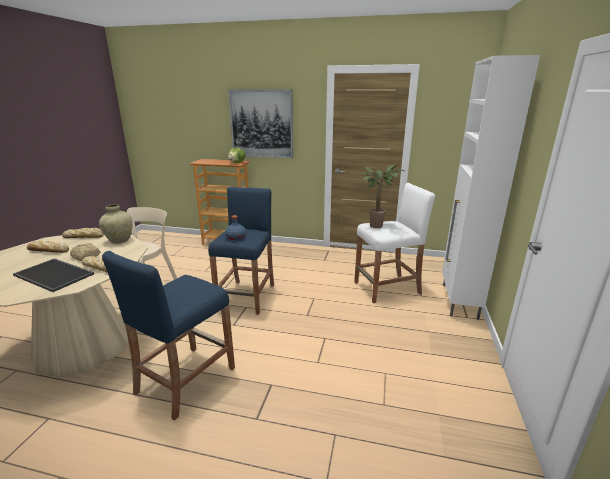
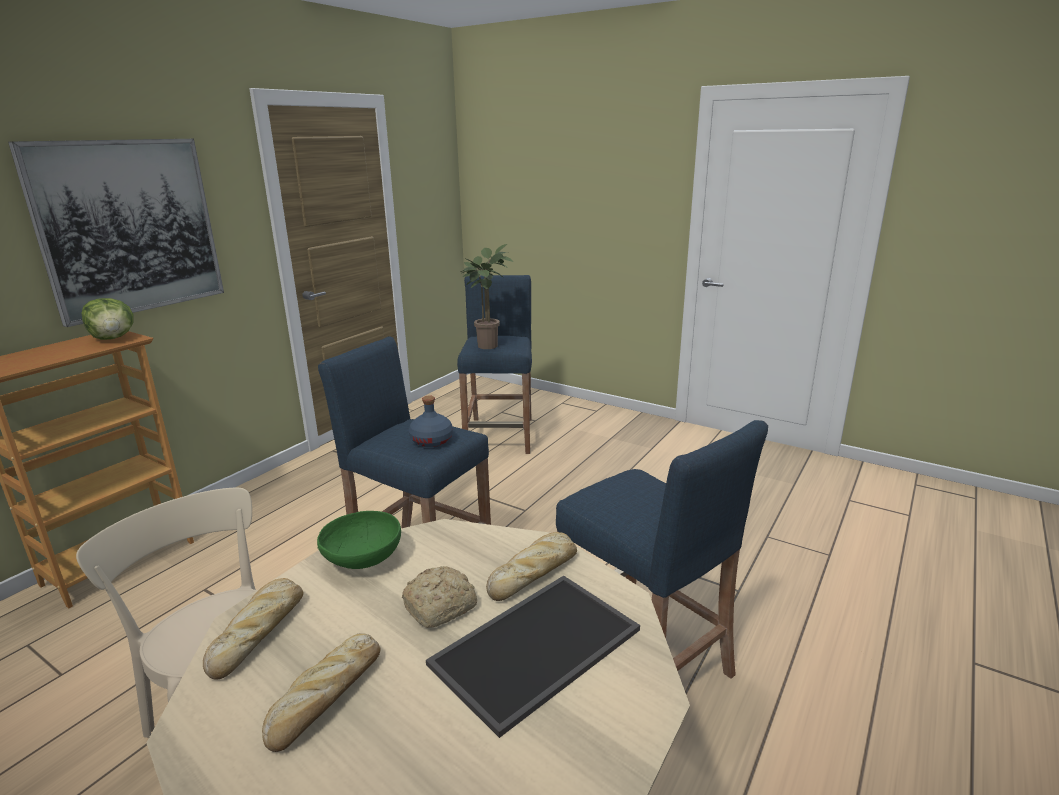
camera: 70 degrees left, 0 degrees up
beige vase [99,204,133,244] -> green bowl [317,511,401,569]
white stool [354,183,435,303] -> blue stool [457,275,532,454]
white cabinet [442,55,540,320] -> none

